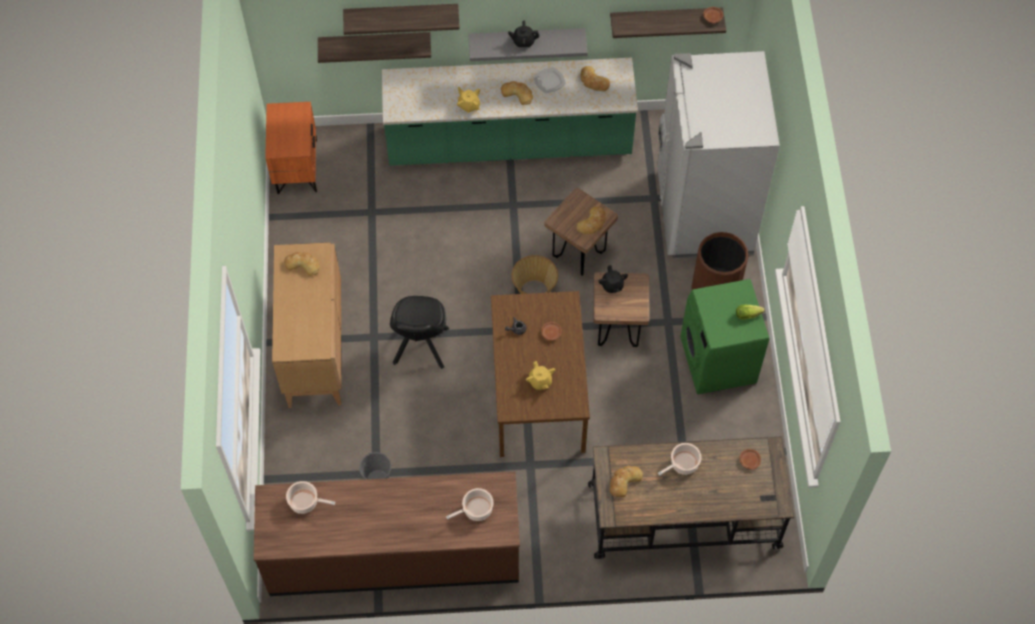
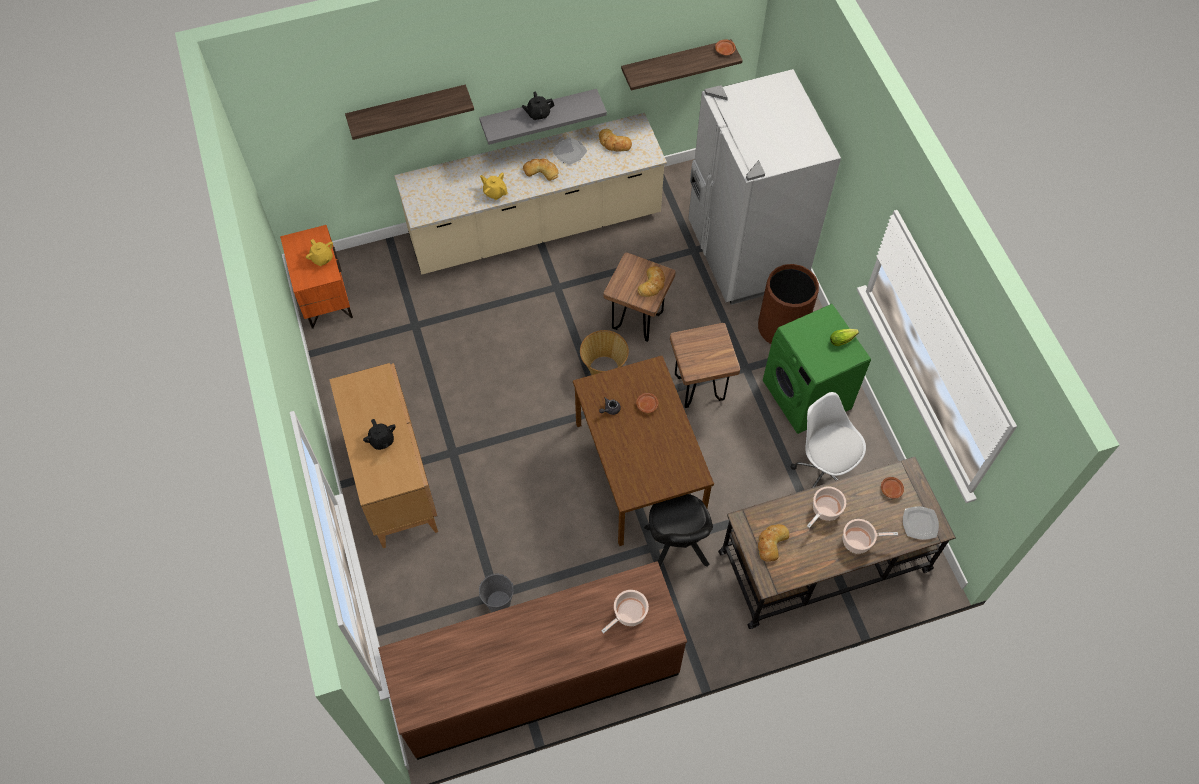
camera: 15 degrees left, 0 degrees up
bread [284,252,320,276] -> none
cooking pot [286,481,335,514] -> cooking pot moved to [843,519,898,554]
shelf [318,32,431,63] -> none
green counter [382,58,638,166] -> beige counter [394,113,667,275]
black chair [390,296,449,369] -> black chair moved to [644,494,713,567]
yellow teapot [526,361,555,390] -> yellow teapot moved to [306,239,333,266]
black teapot [599,265,628,293] -> black teapot moved to [363,419,395,450]
none -> white office chair [790,392,866,488]
none -> plate [903,506,939,540]

